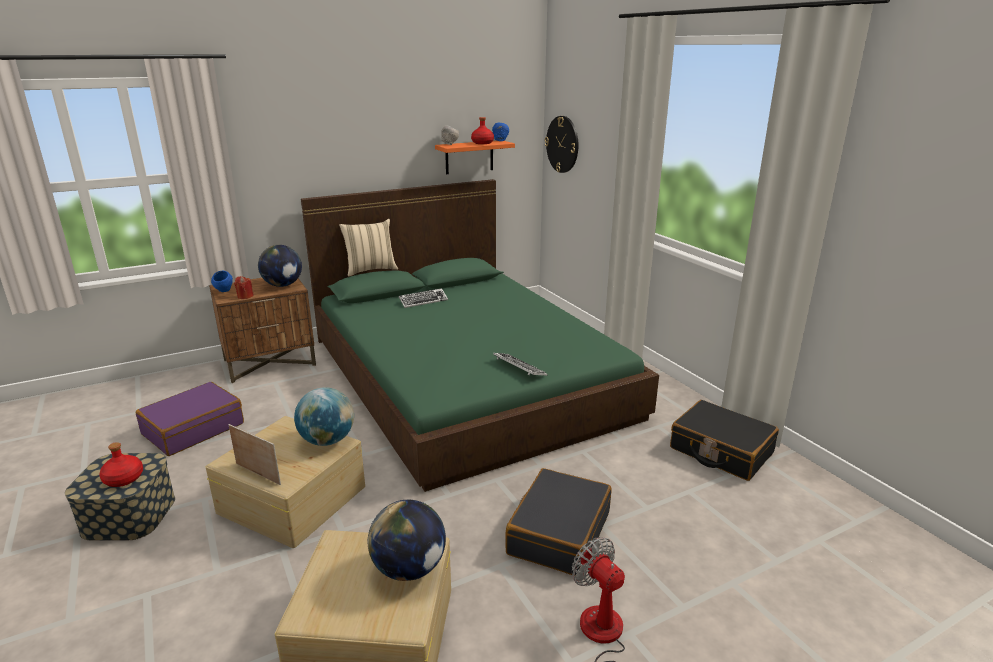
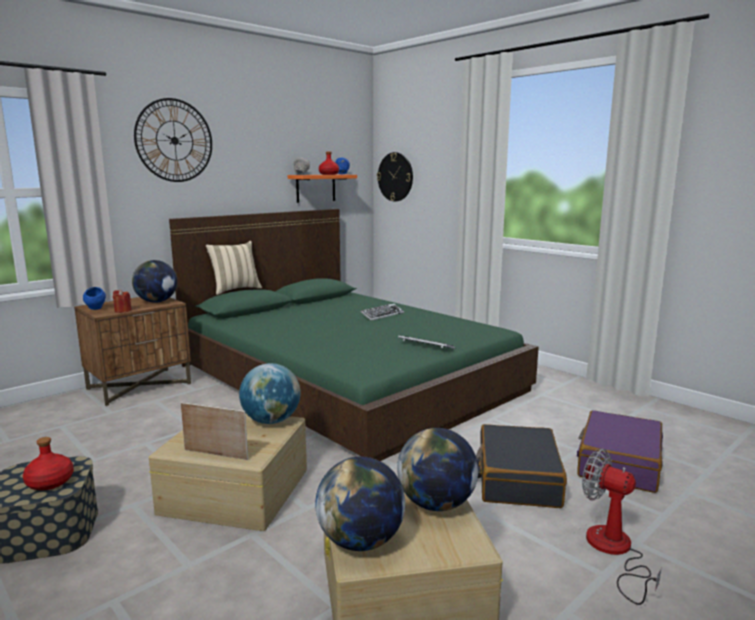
camera: 15 degrees left, 10 degrees down
purple suitcase [136,382,244,456] -> purple suitcase moved to [577,410,663,493]
keyboard [399,288,448,308] -> keyboard moved to [360,303,404,321]
black suitcase [670,400,779,481] -> none
none -> wall clock [134,98,212,182]
none -> globe [315,457,405,551]

